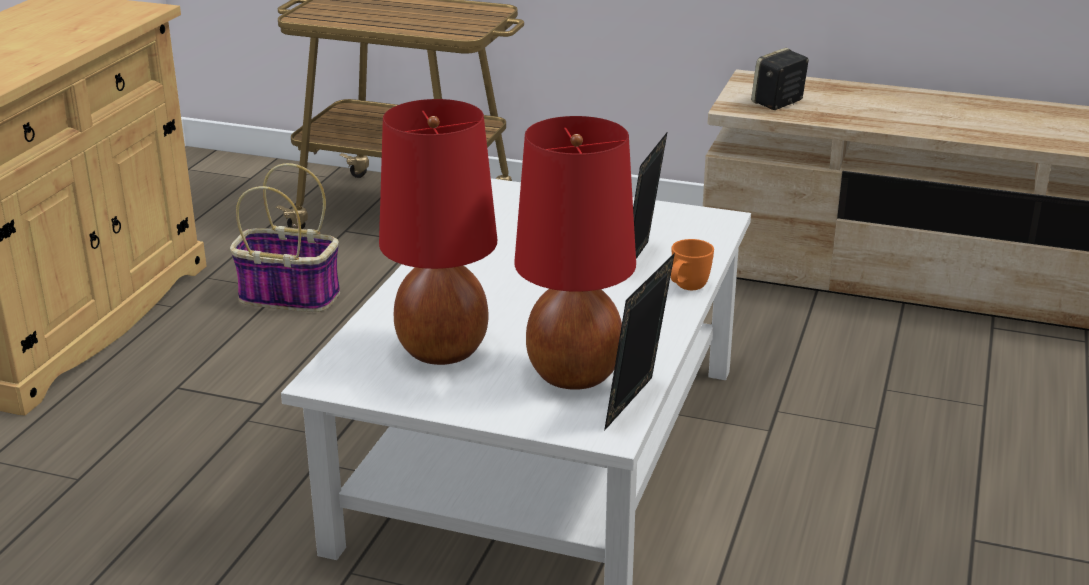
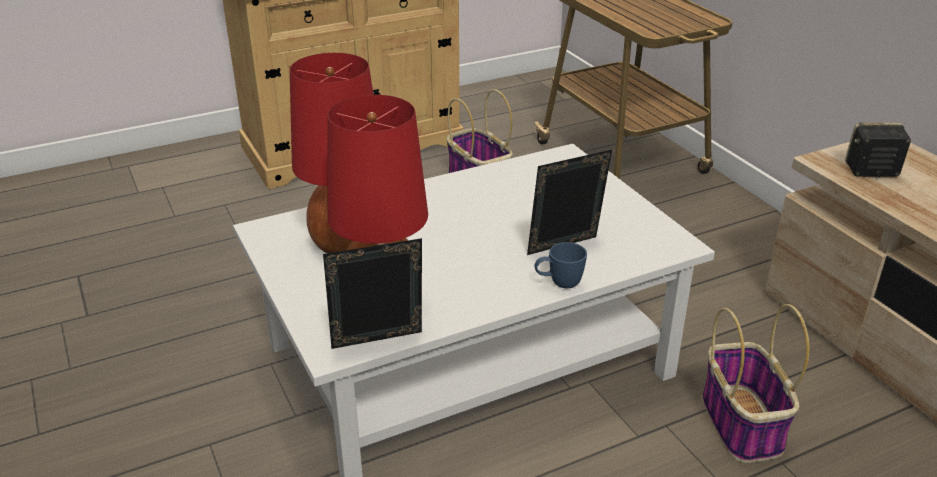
camera: 45 degrees right, 5 degrees up
orange mug [671,239,714,290] -> blue mug [535,242,587,288]
none -> basket [702,304,809,463]

